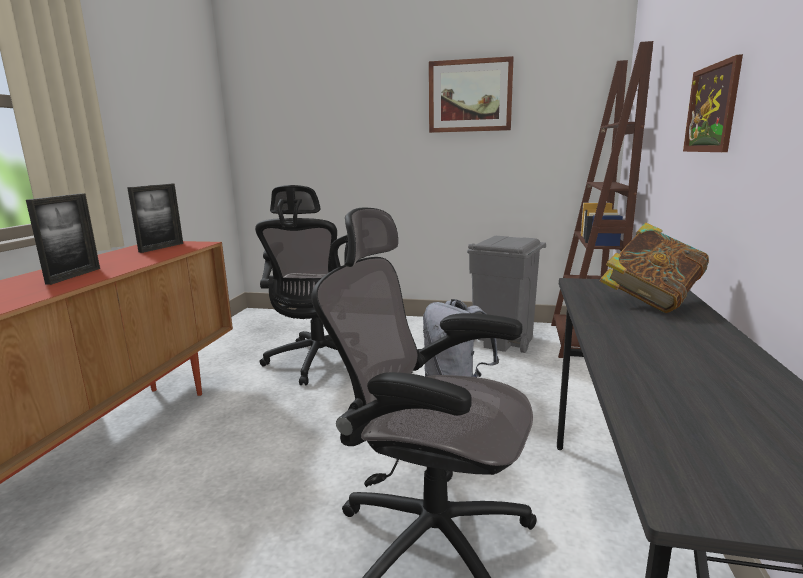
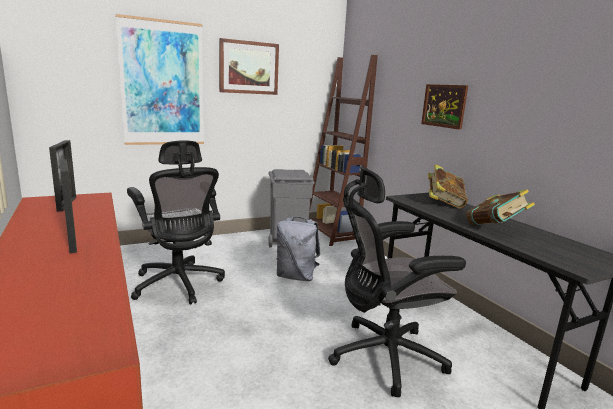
camera: 40 degrees left, 0 degrees up
none -> picture [116,14,204,145]
none -> book [466,189,535,225]

